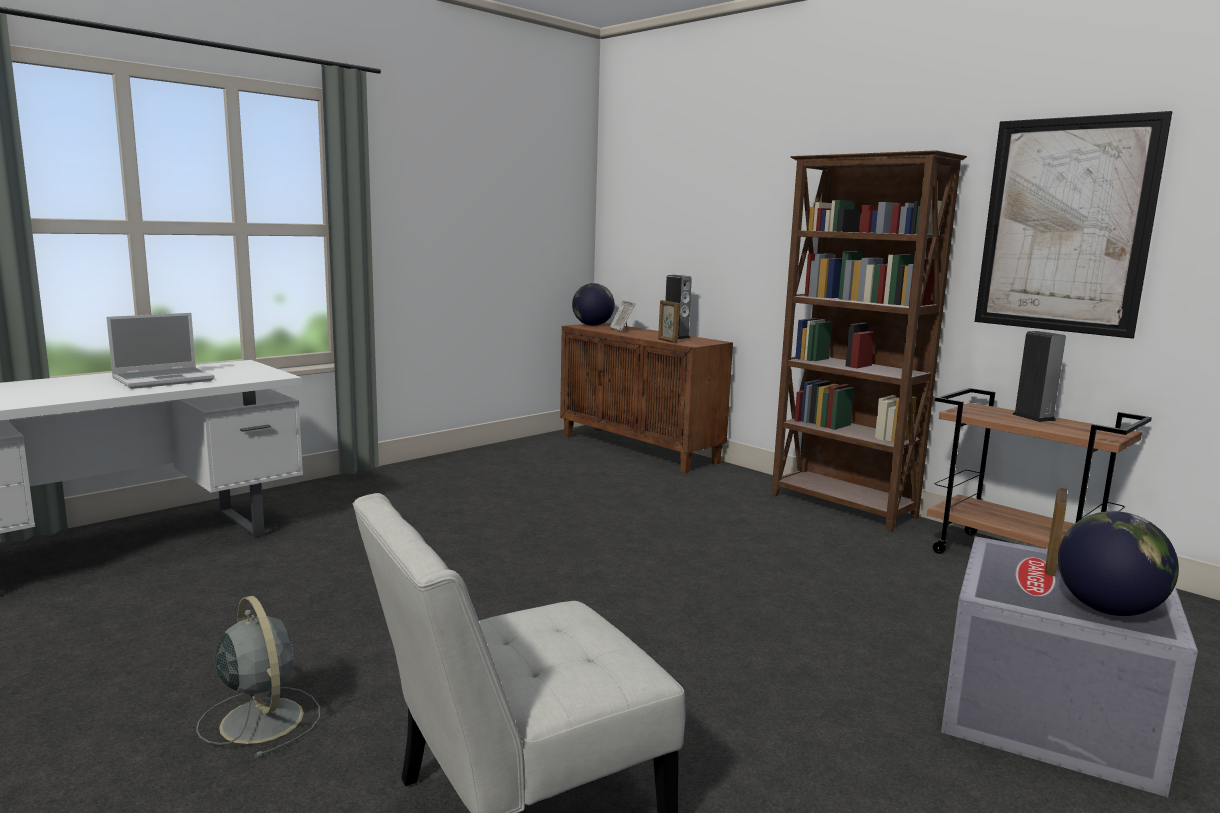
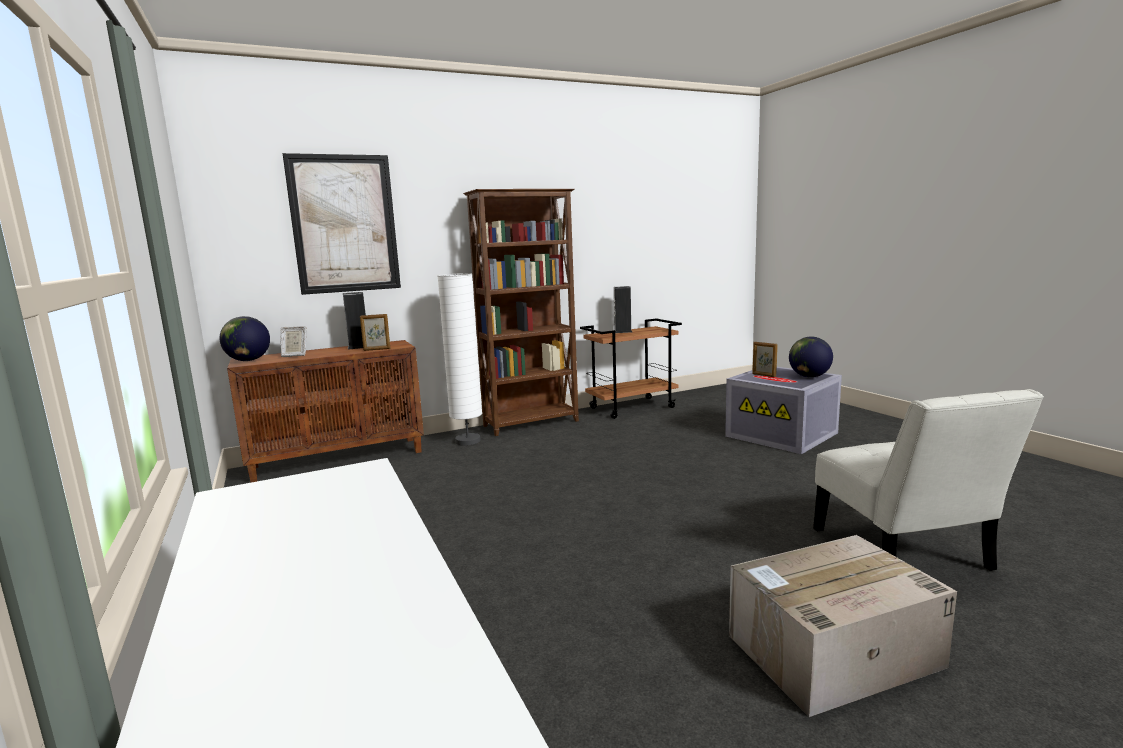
camera: 70 degrees left, 0 degrees up
laptop [106,313,215,389] -> none
grey fan [196,596,320,758] -> cardboard box [729,535,957,717]
picture [975,111,1173,339] -> picture moved to [283,153,401,295]
none -> white floor lamp [438,273,482,446]

